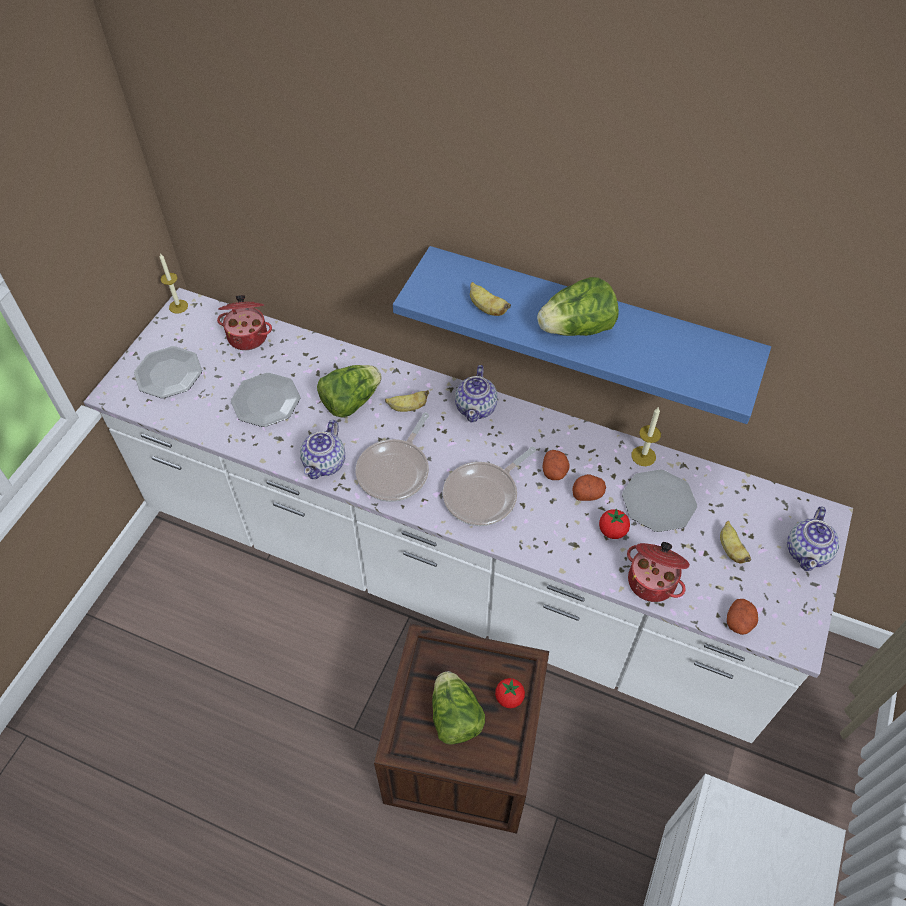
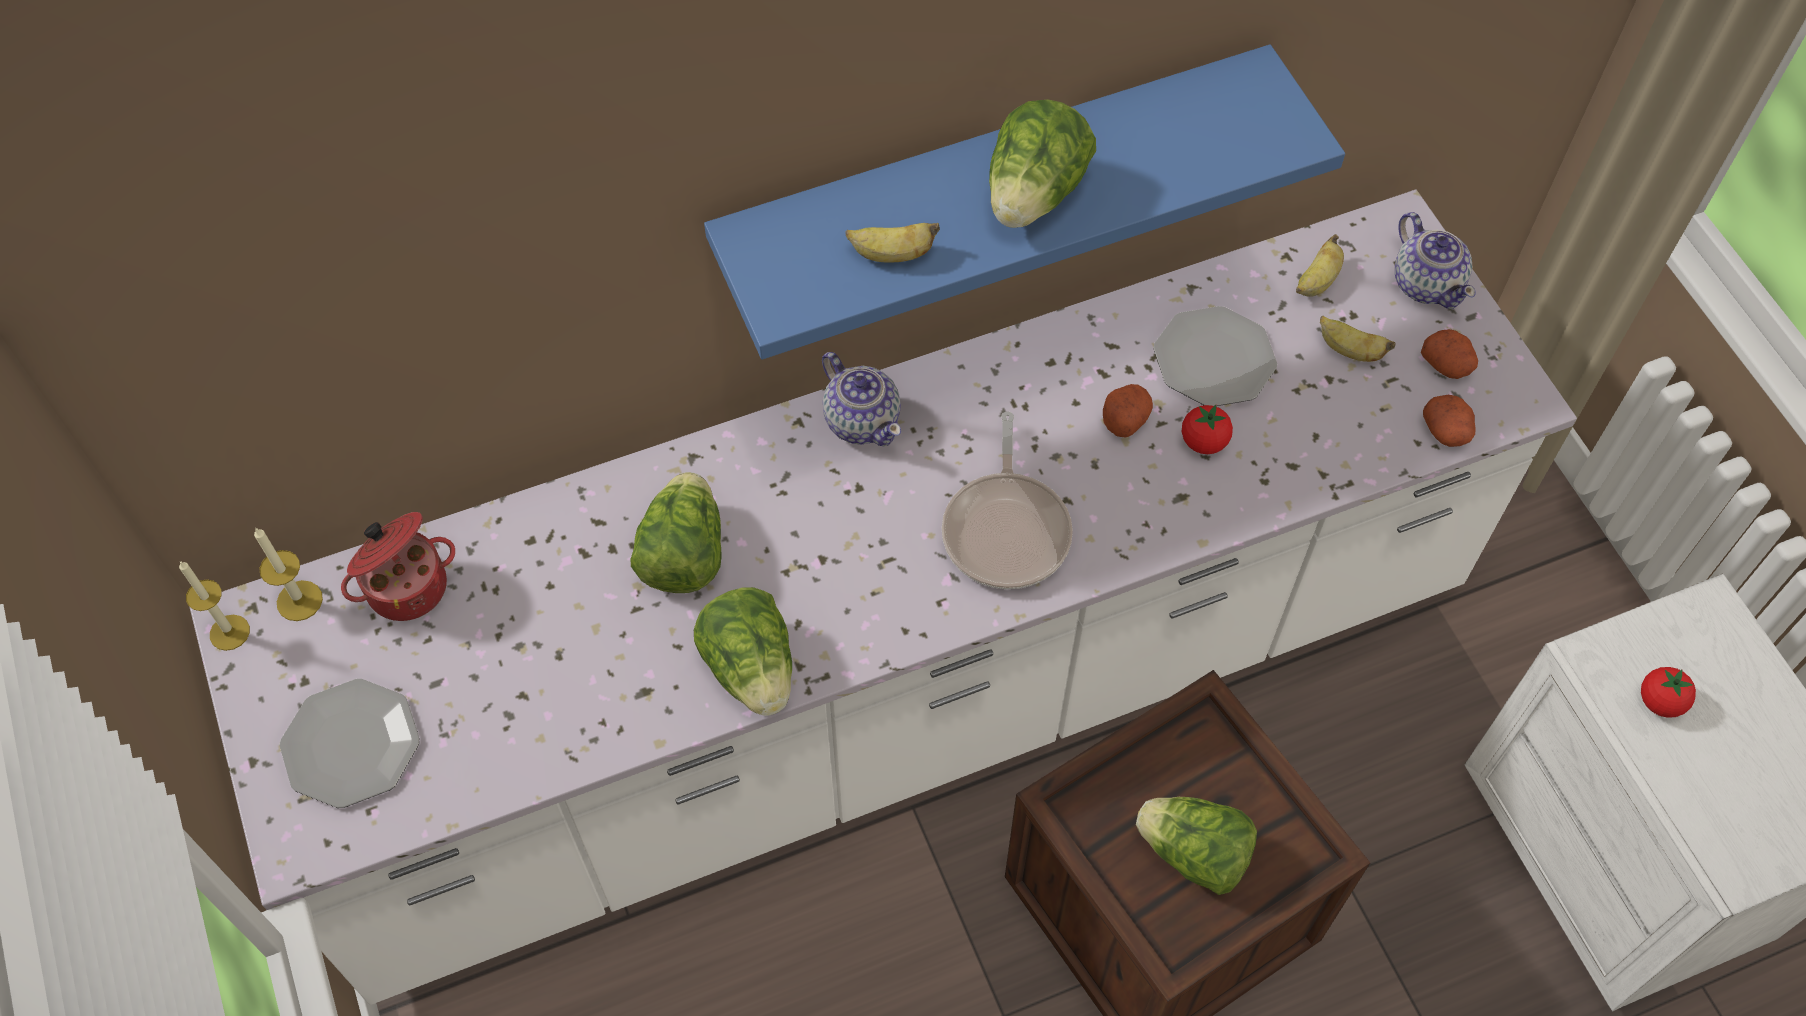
camera: 45 degrees left, 5 degrees up
plate [231,373,300,427] -> none
teapot [300,420,345,479] -> lettuce [694,587,792,716]
frying pan [355,413,429,502] -> none
banana [385,390,429,412] -> banana moved to [1296,234,1344,297]
tomato [495,678,525,708] -> tomato moved to [1641,667,1696,718]
potato [542,450,570,480] -> potato moved to [1421,329,1478,379]
cooking pot [627,542,690,602] -> none
candle [631,407,661,466] -> candle moved to [254,528,323,621]

